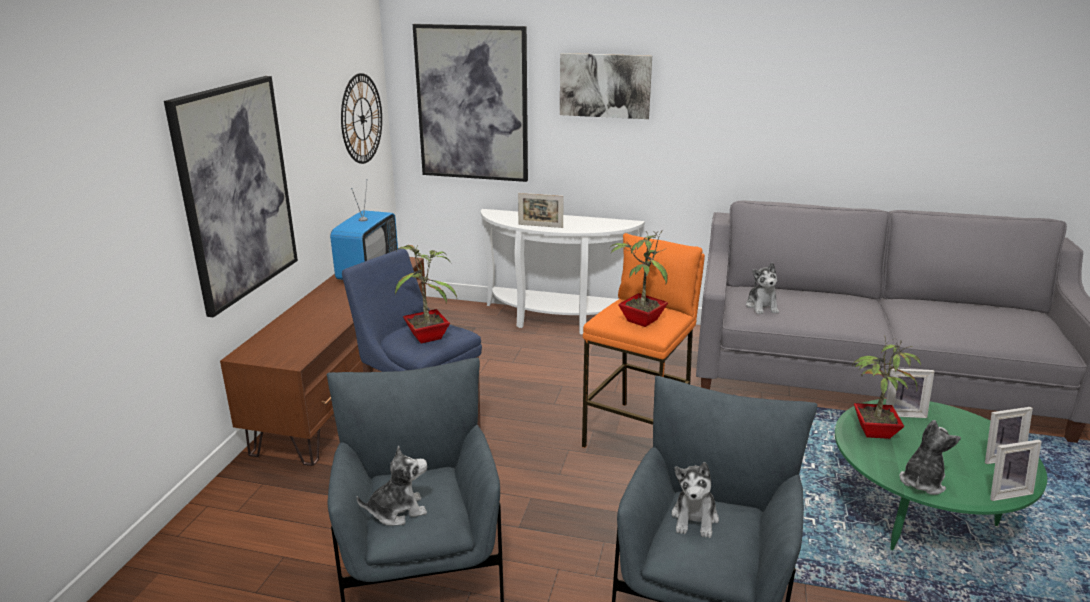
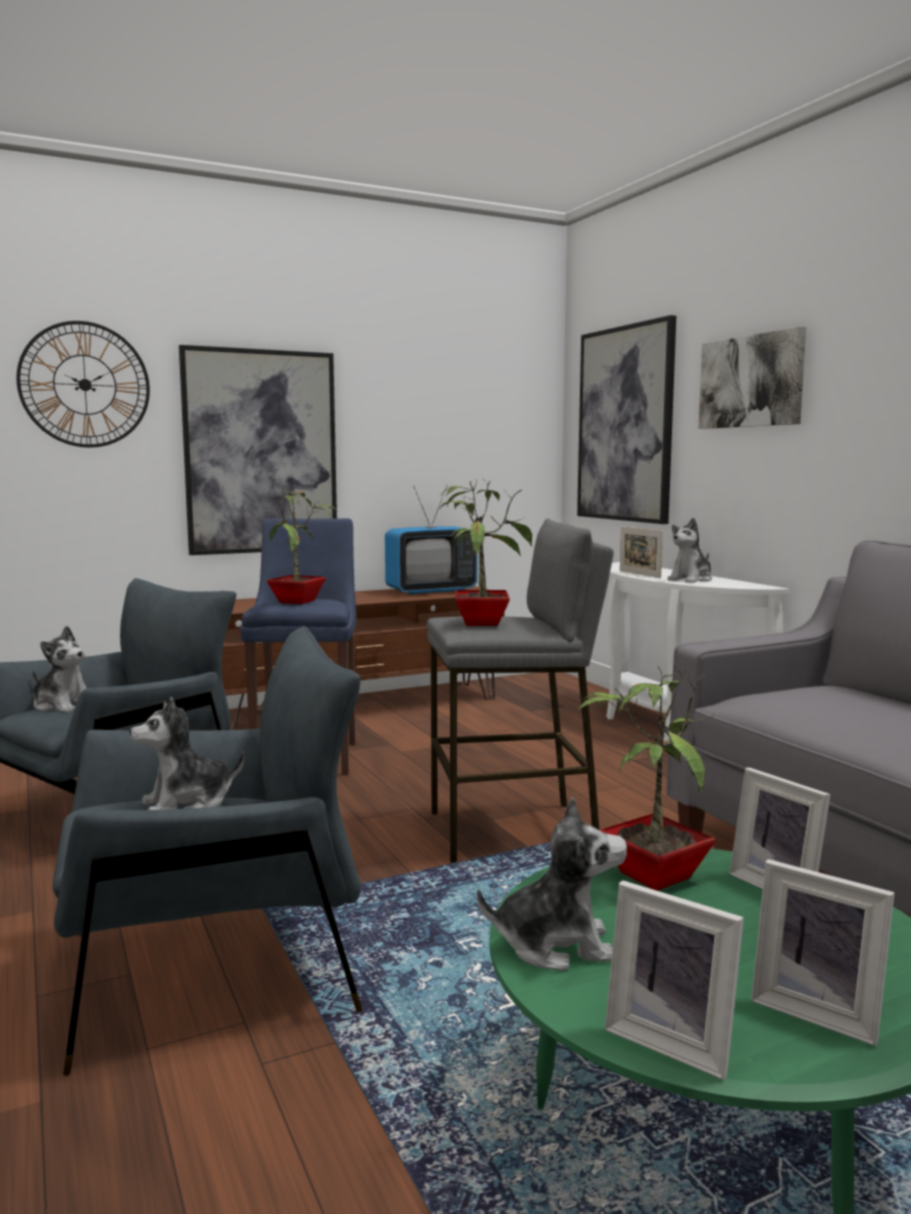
camera: 50 degrees right, 15 degrees down
wall clock [341,73,382,164] -> wall clock moved to [16,321,150,448]
orange stool [582,233,705,448] -> grey stool [427,518,614,863]
plush toy [746,262,779,314] -> plush toy moved to [667,517,712,583]

